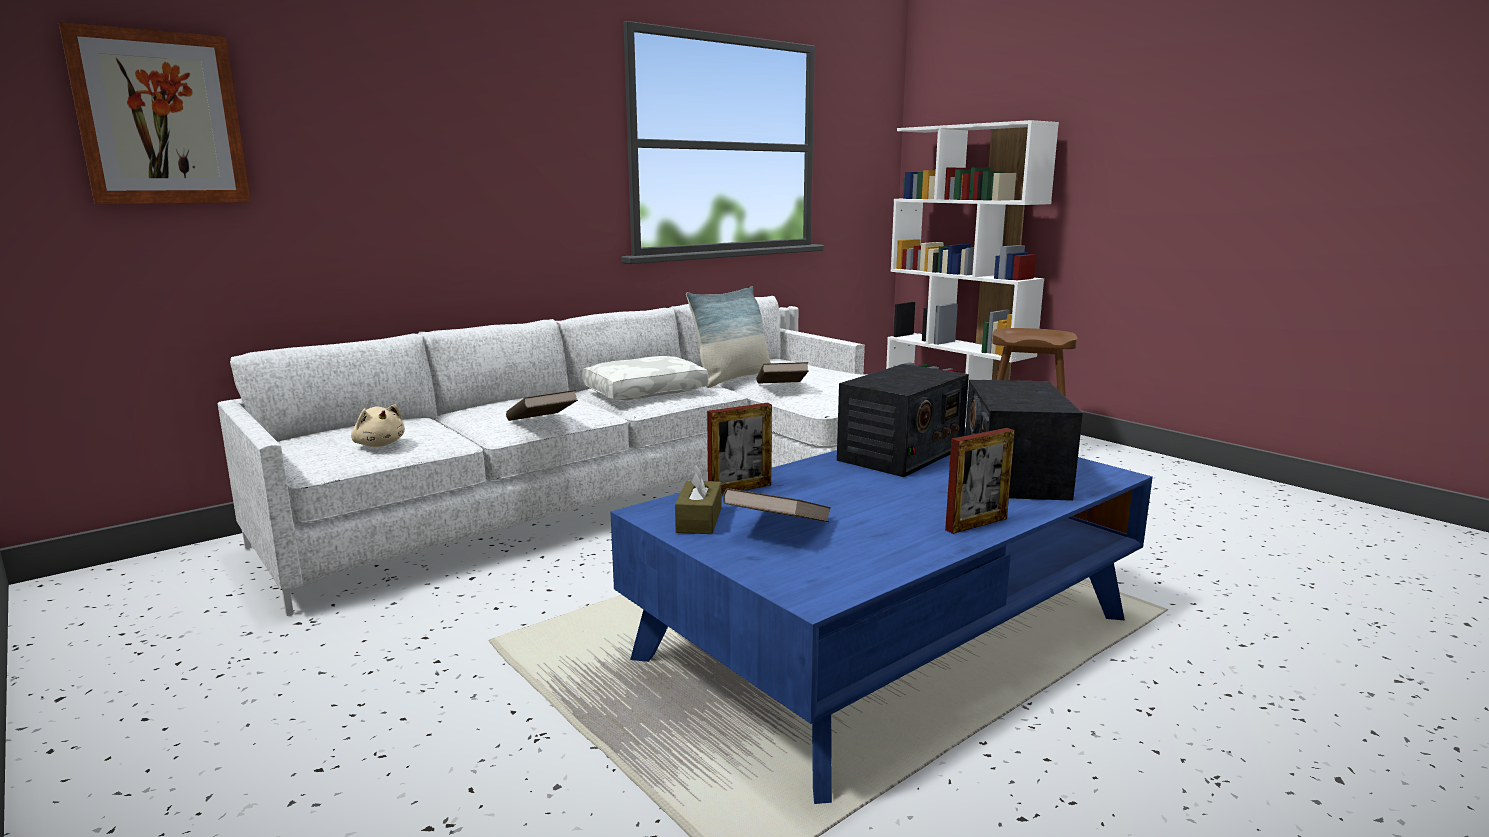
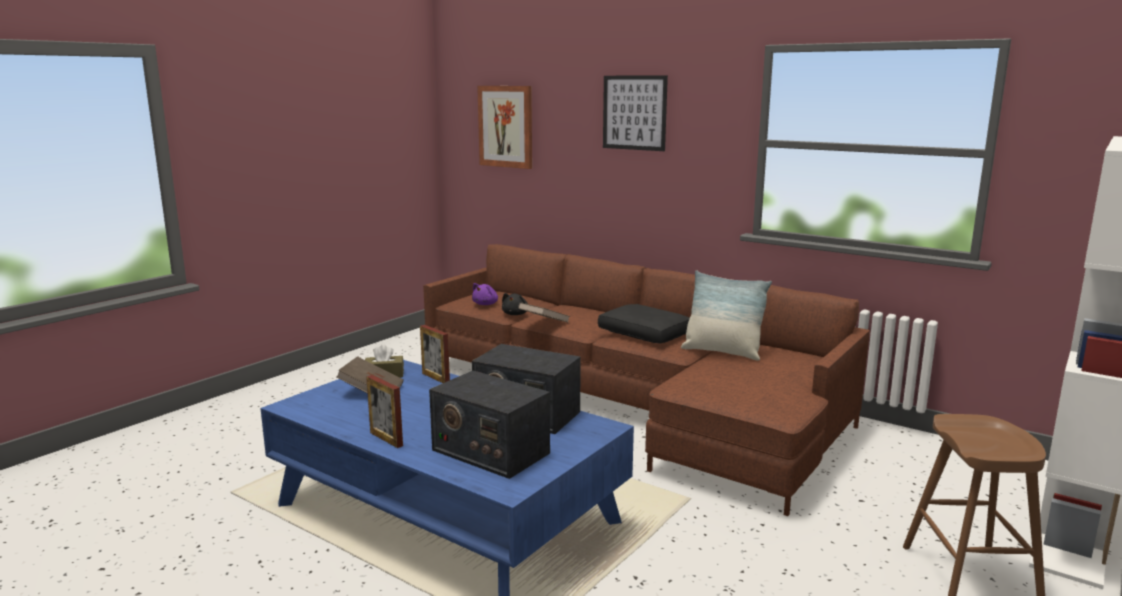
camera: 75 degrees right, 0 degrees up
white sofa [218,296,868,616] -> brown sofa [423,244,870,516]
beige plush toy [351,404,405,447] -> purple plush toy [472,283,498,305]
white pillow [582,356,708,400] -> black pillow [598,304,690,344]
brown book [756,362,809,384] -> none
radio [965,380,1083,501] -> radio turned 135 degrees counterclockwise [429,371,550,479]
none -> black plush toy [502,293,528,315]
none -> picture [603,75,668,151]

